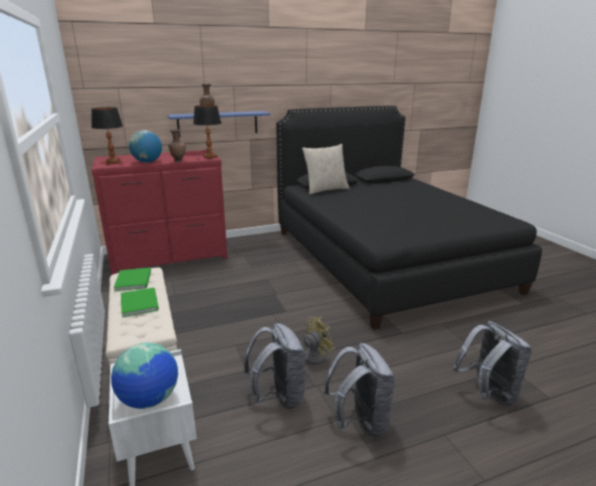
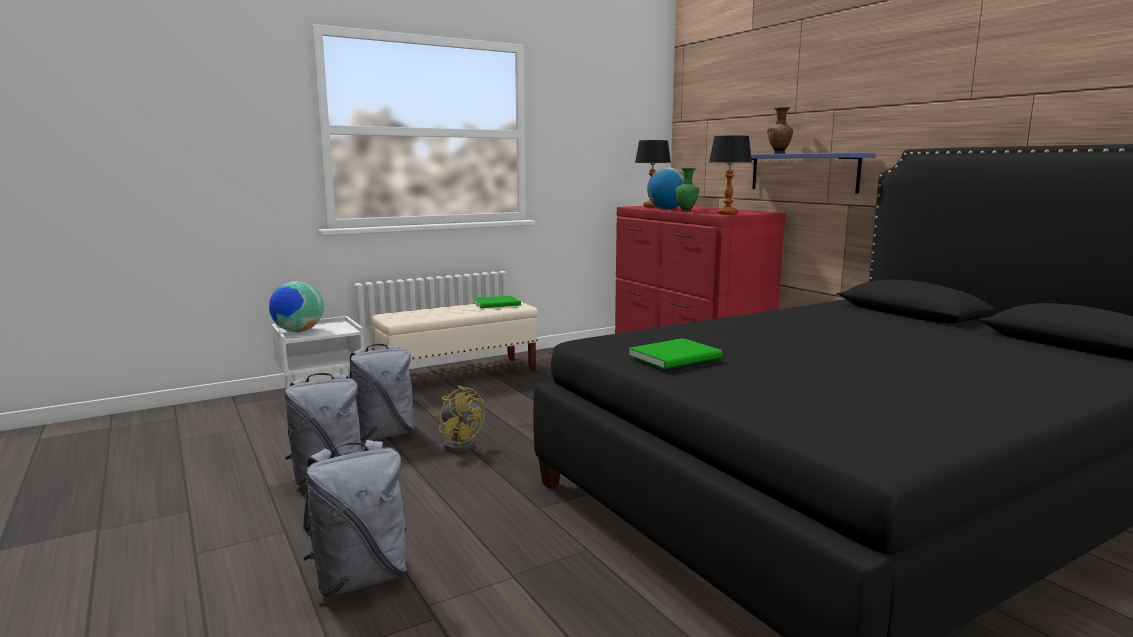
camera: 80 degrees right, 10 degrees down
green book [121,287,159,317] -> green book moved to [628,338,723,369]
brown vase [168,129,186,162] -> green vase [675,168,699,212]
beige pillow [302,144,350,195] -> none

